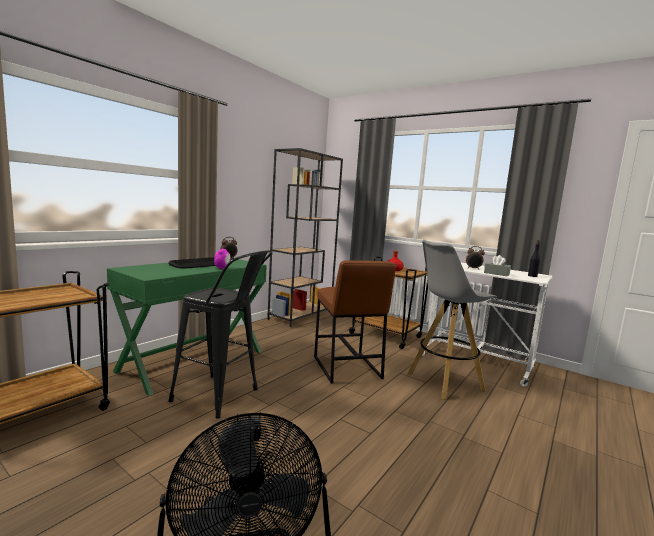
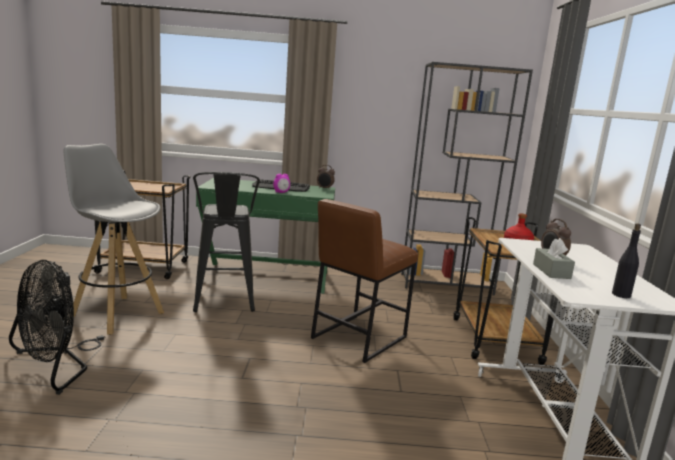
camera: 55 degrees right, 5 degrees up
grey stool [408,240,497,400] -> grey stool moved to [63,144,164,335]

